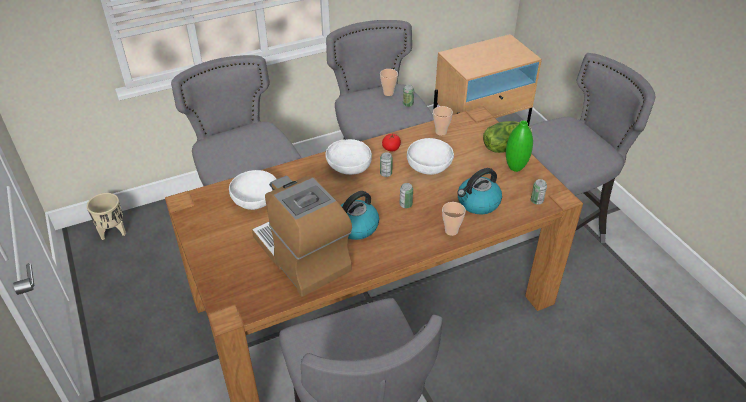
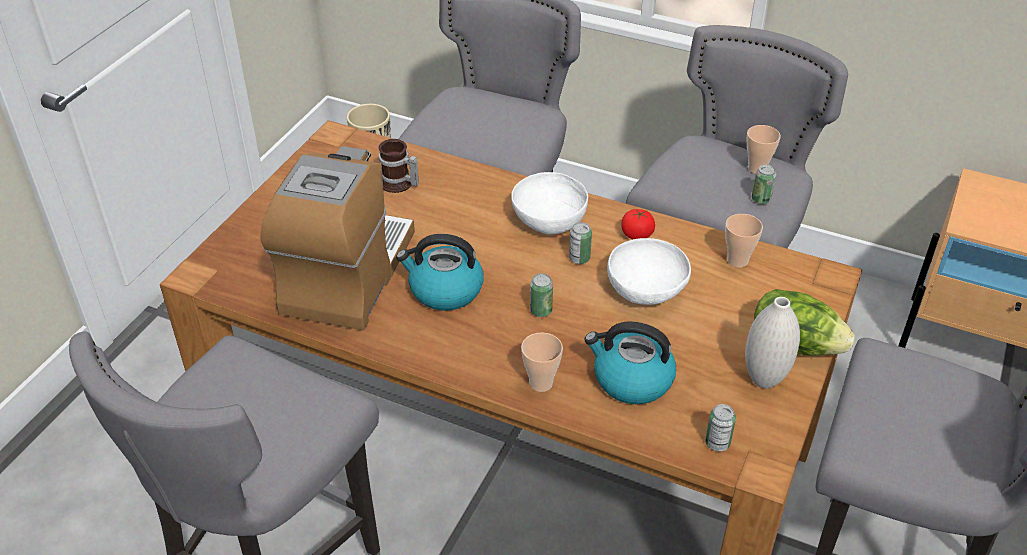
camera: 50 degrees right, 0 degrees up
white bowl [229,170,276,210] -> mug [378,139,419,193]
green vase [506,121,533,172] -> white vase [745,297,800,388]

